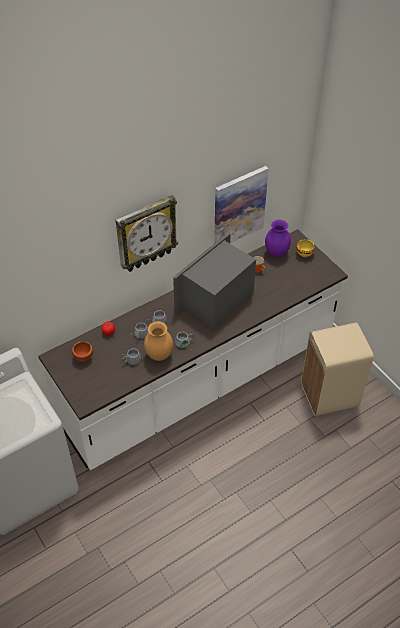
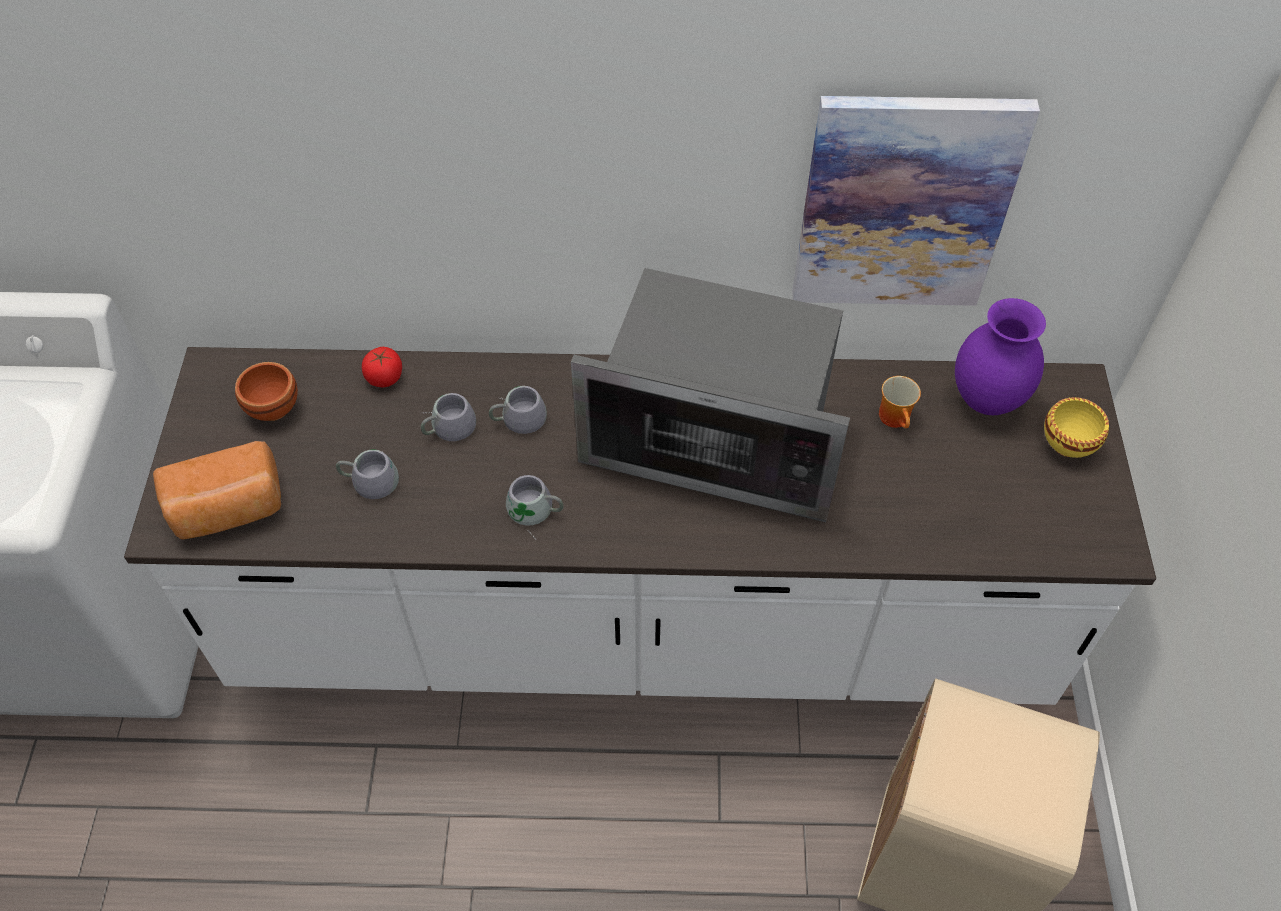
camera: 35 degrees right, 5 degrees up
wall clock [115,195,178,272] -> none
brown vase [144,321,173,361] -> none
microwave [173,232,256,328] -> microwave turned 150 degrees counterclockwise [571,268,850,522]
none -> bread [153,441,281,540]

